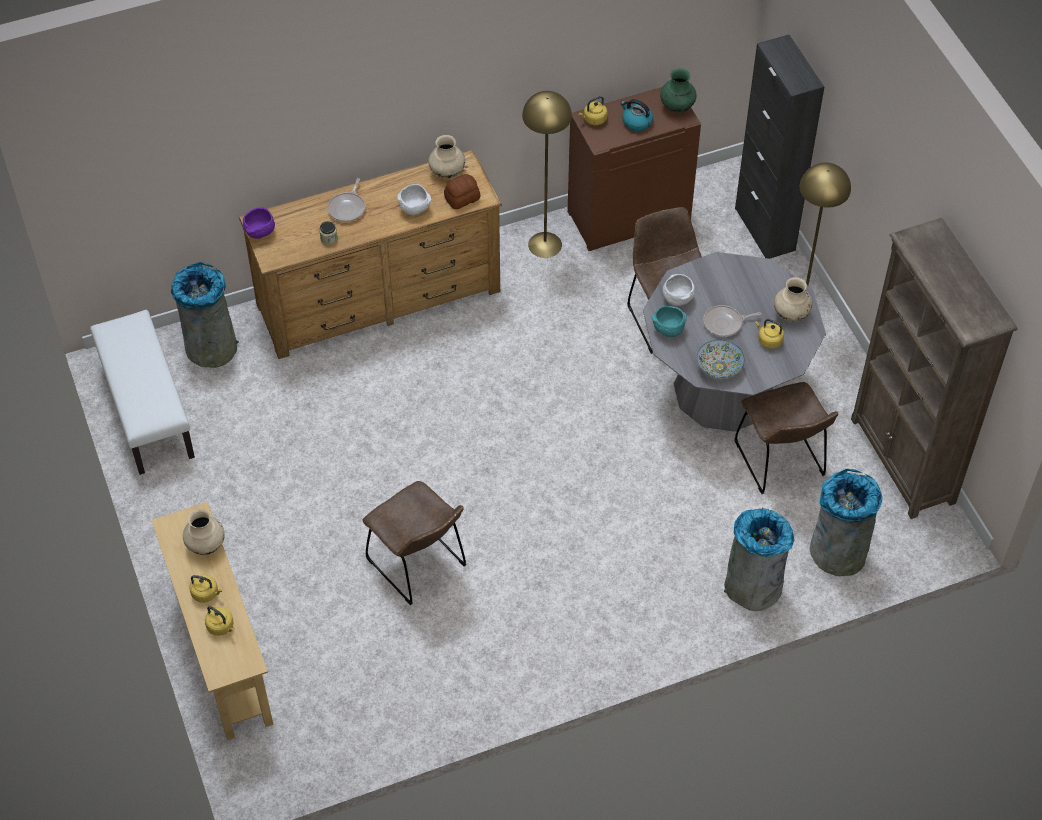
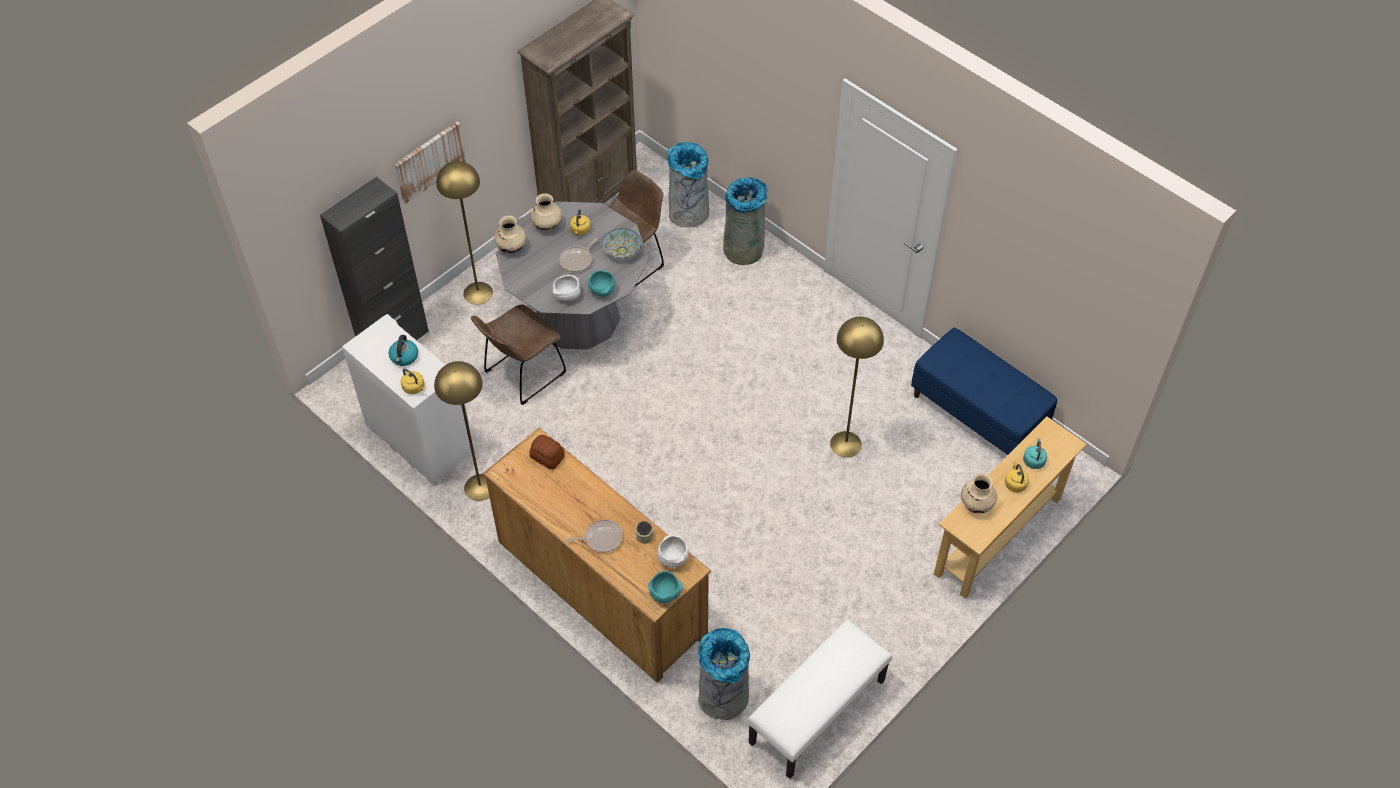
camera: 115 degrees left, 0 degrees up
yellow kettle [205,606,234,636] -> turquoise kettle [1023,439,1047,469]
purple bowl [243,207,275,239] -> turquoise bowl [648,571,683,604]
brown chair [362,481,466,605] -> yellow floor lamp [830,317,884,458]
white bowl [397,184,431,215] -> white bowl moved to [657,535,689,568]
beige vase [428,135,465,178] -> beige vase moved to [494,216,526,253]
brown cabinet [568,87,701,251] -> white cabinet [342,314,475,486]
green vase [660,68,697,113] -> none
frying pan [703,305,761,337] -> frying pan turned 75 degrees clockwise [559,238,598,272]
none -> picture [395,122,467,203]
none -> blue bench [911,327,1057,455]

